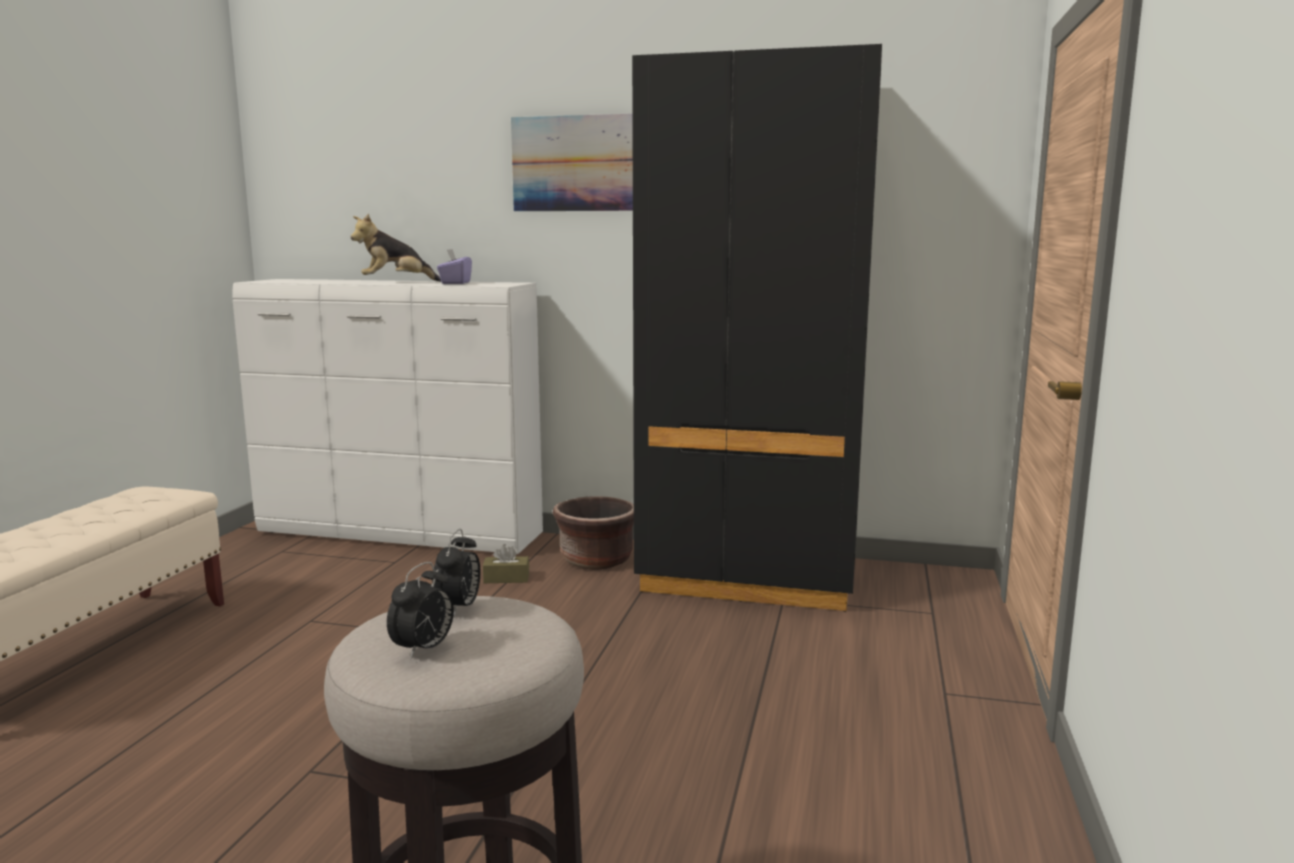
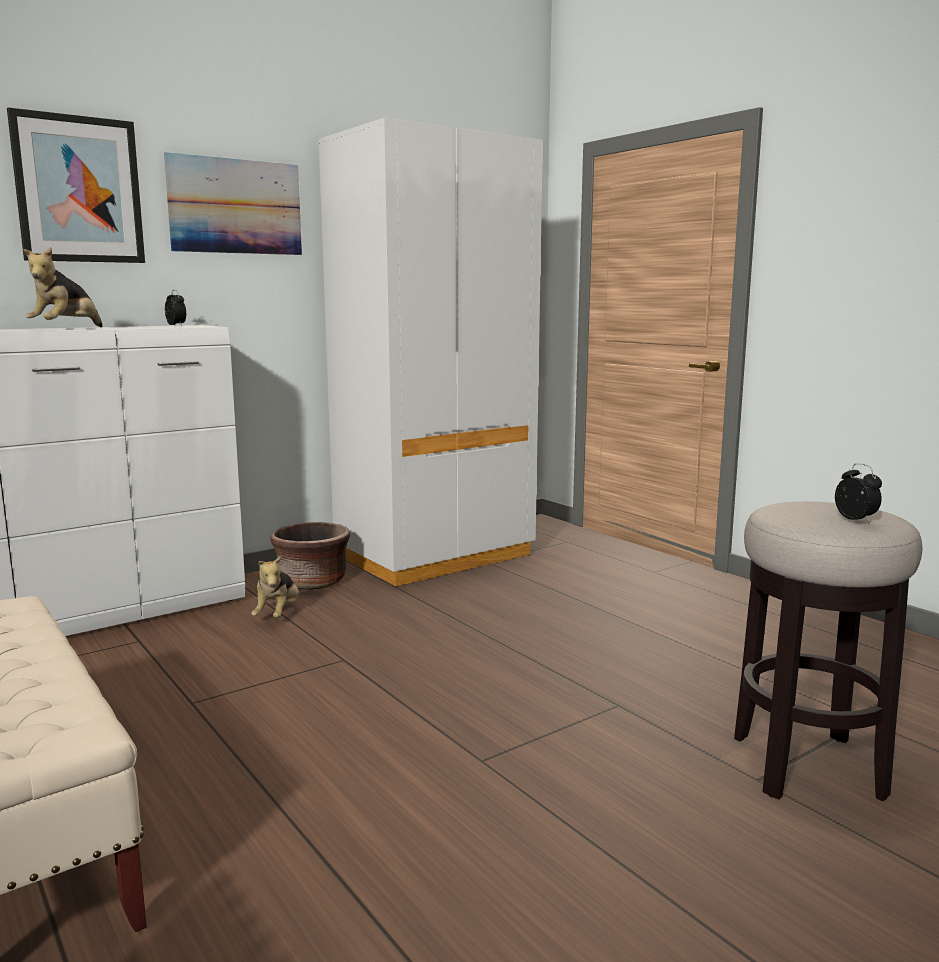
camera: 50 degrees left, 0 degrees up
alarm clock [432,529,480,617] -> alarm clock moved to [165,290,186,326]
purple tissue box [437,249,472,284] -> none
brown tissue box [483,544,529,583] -> plush toy [251,555,299,618]
black wardrobe [632,44,882,612] -> white wardrobe [319,118,543,587]
none -> picture [7,107,145,263]

